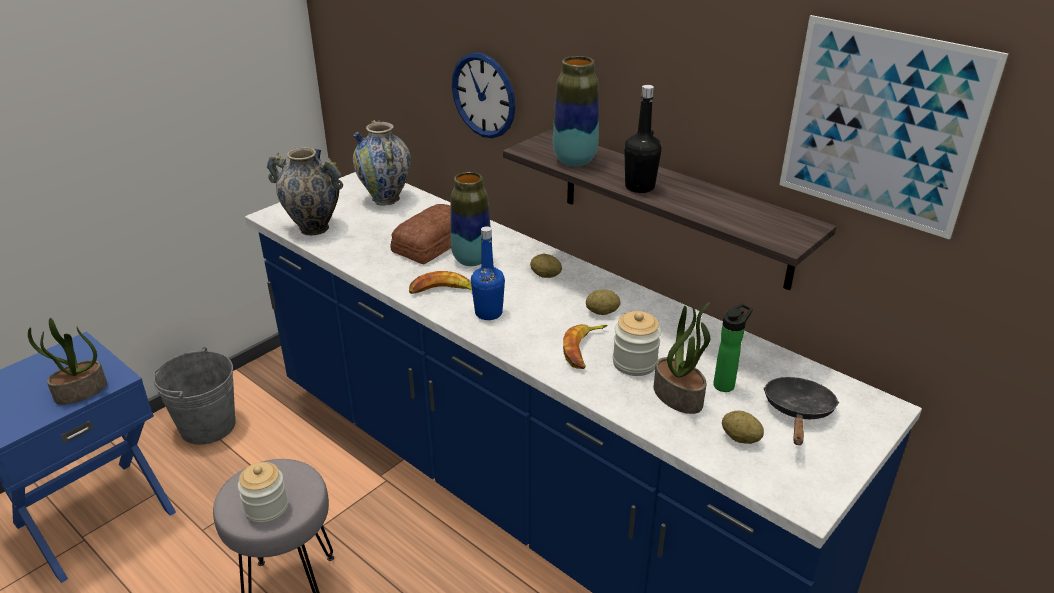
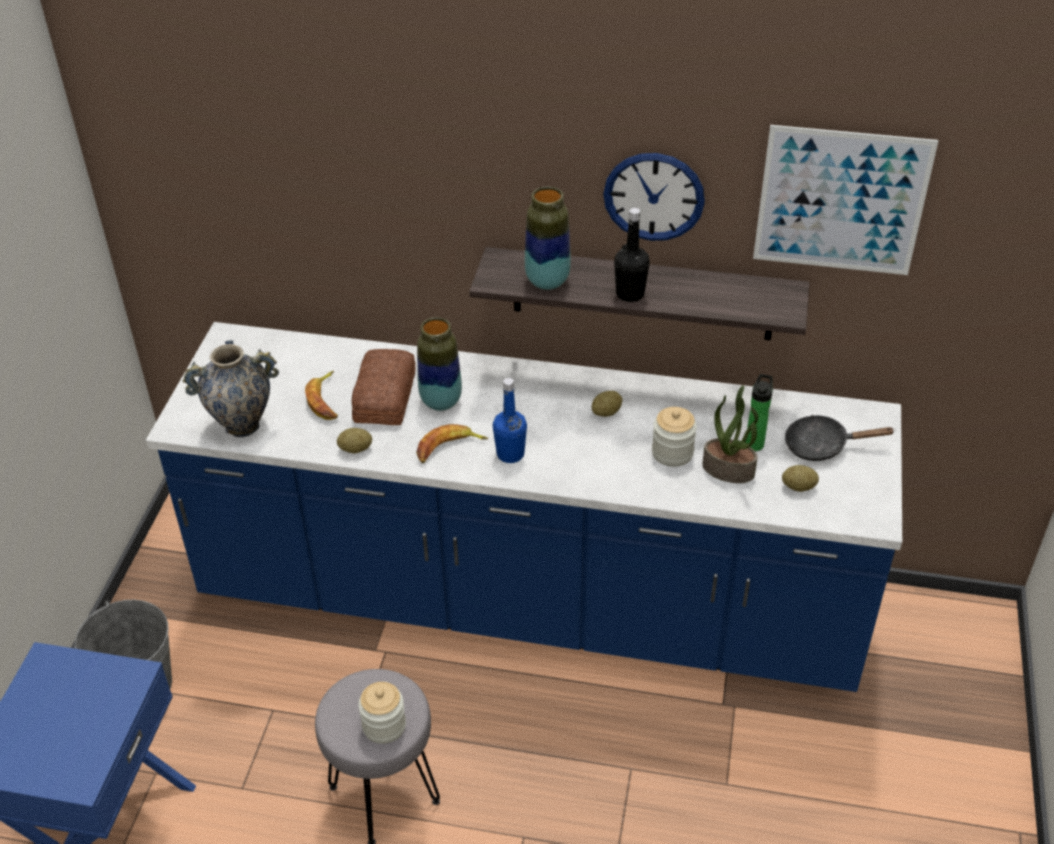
camera: 30 degrees left, 10 degrees up
potted plant [28,318,107,405] -> none
vase [353,120,411,206] -> none
wall clock [452,53,516,138] -> wall clock moved to [603,153,705,241]
potato [530,254,562,278] -> potato moved to [337,428,372,453]
banana [563,324,608,369] -> banana moved to [305,371,338,420]
black frying pan [764,377,839,445] -> black frying pan turned 75 degrees counterclockwise [785,415,894,461]

